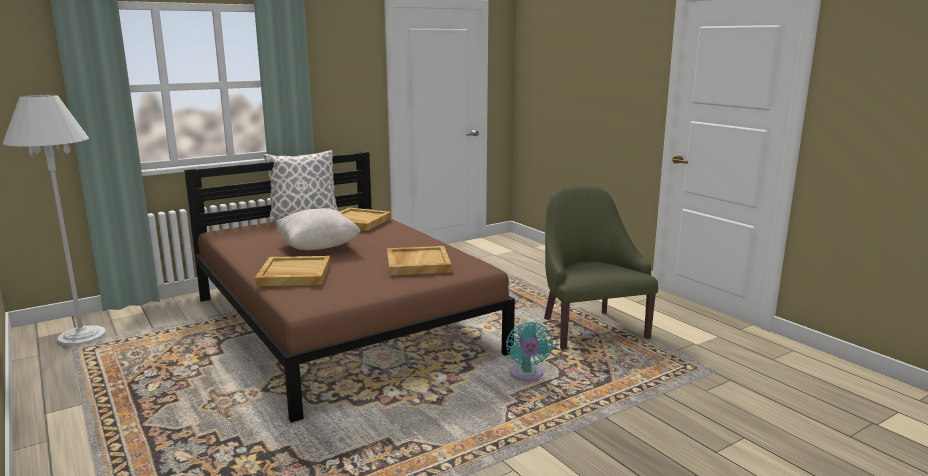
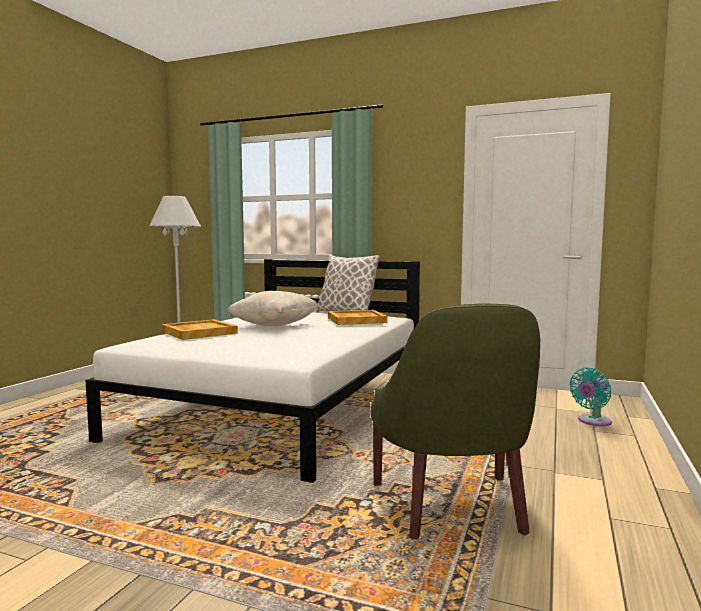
camera: 55 degrees right, 10 degrees down
brown bed [184,152,515,423] -> white bed [85,259,420,483]
beige tray [387,246,451,276] -> none
turquoise fan [506,322,553,380] -> turquoise fan moved to [569,368,612,426]
green armchair [544,186,658,350] -> green armchair turned 135 degrees clockwise [371,303,540,540]

